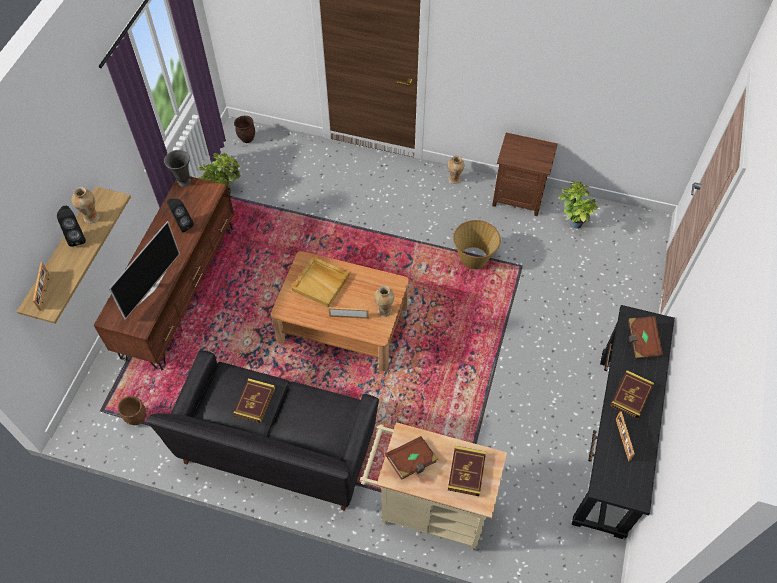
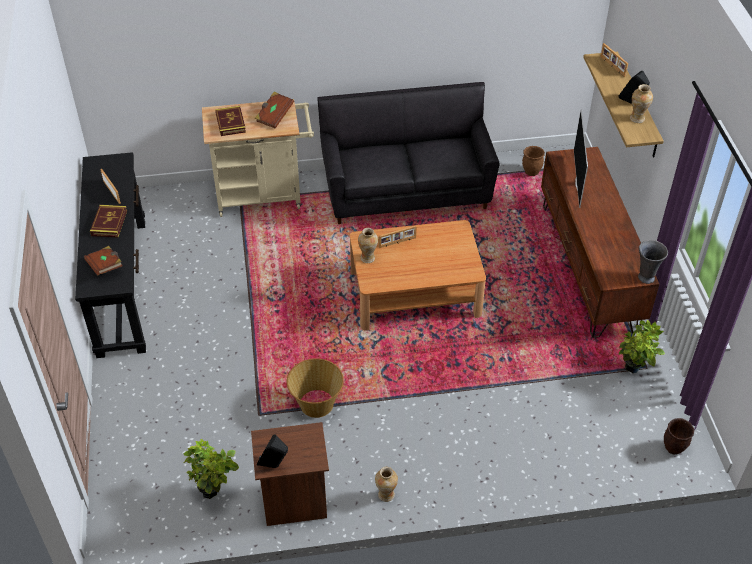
camera: 155 degrees right, 10 degrees down
black speaker [167,199,194,232] -> black speaker moved to [257,434,288,468]
book [233,378,275,423] -> none
beige tray [291,257,350,307] -> none

